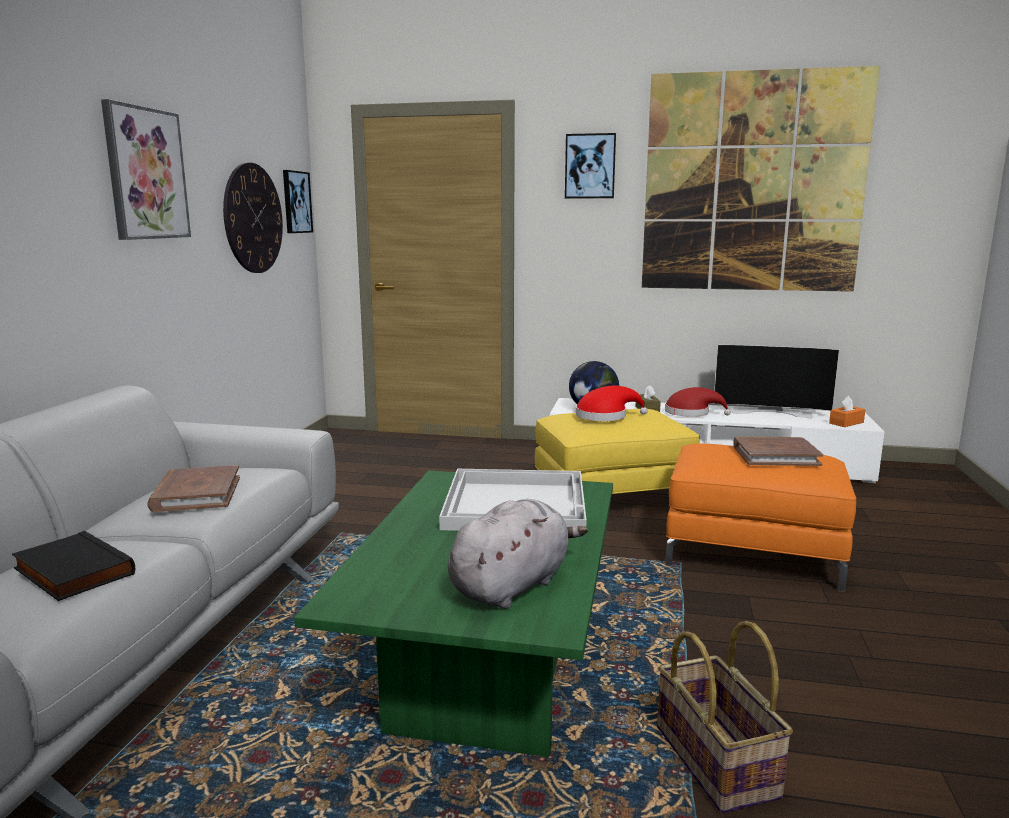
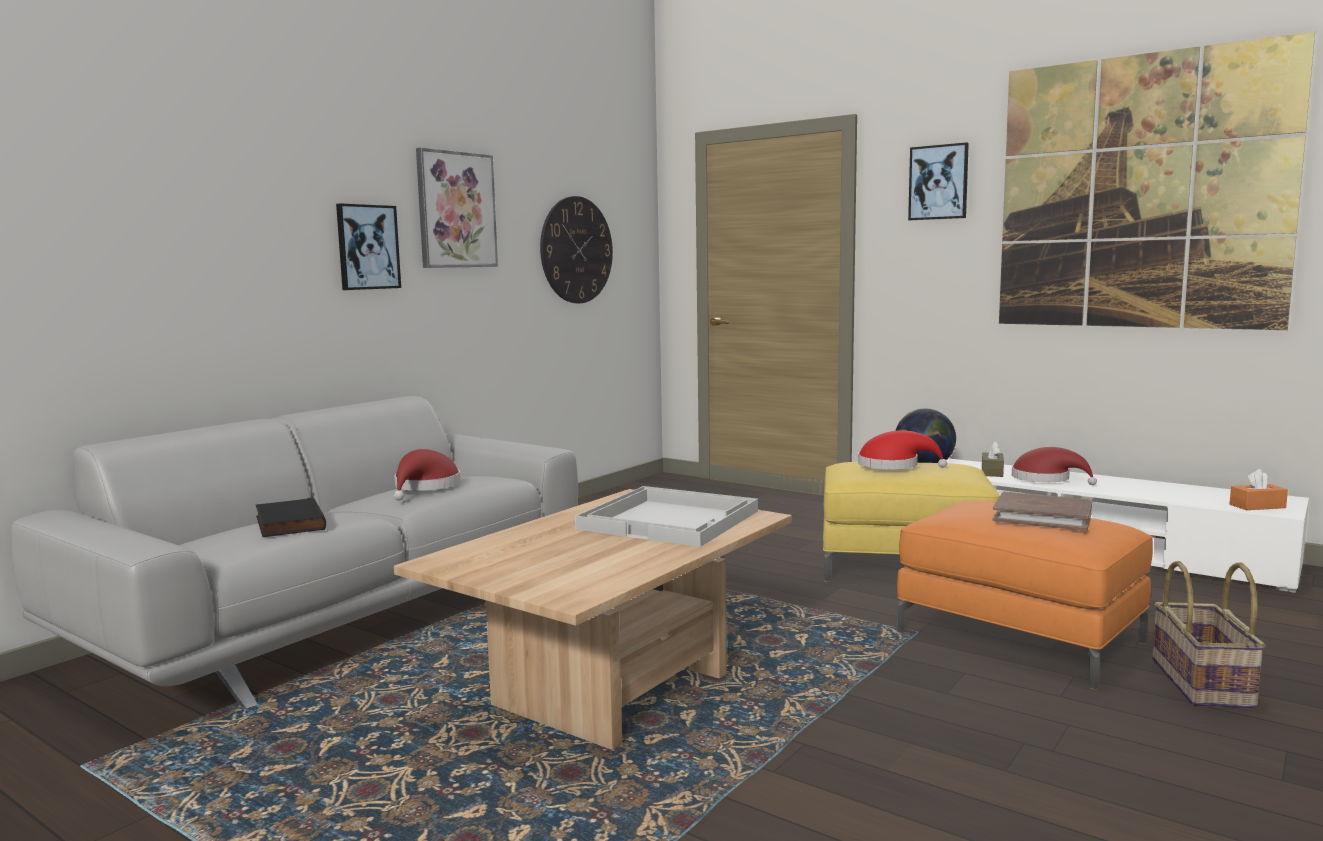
camera: 25 degrees right, 5 degrees down
brown book [147,465,240,512] -> red hat [394,449,460,500]
picture [283,170,313,233] -> picture moved to [336,203,401,290]
green coffee table [294,470,613,757] -> beige coffee table [394,489,792,750]
grey plush toy [448,499,588,609] -> none
basket [657,621,793,813] -> basket moved to [1152,561,1266,709]
television [713,345,839,418] -> none

